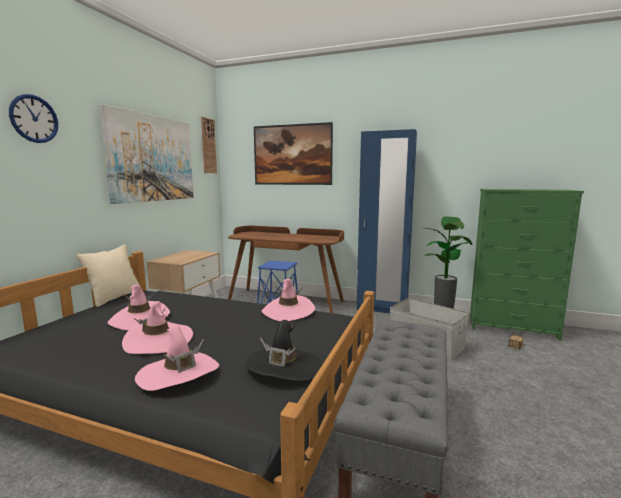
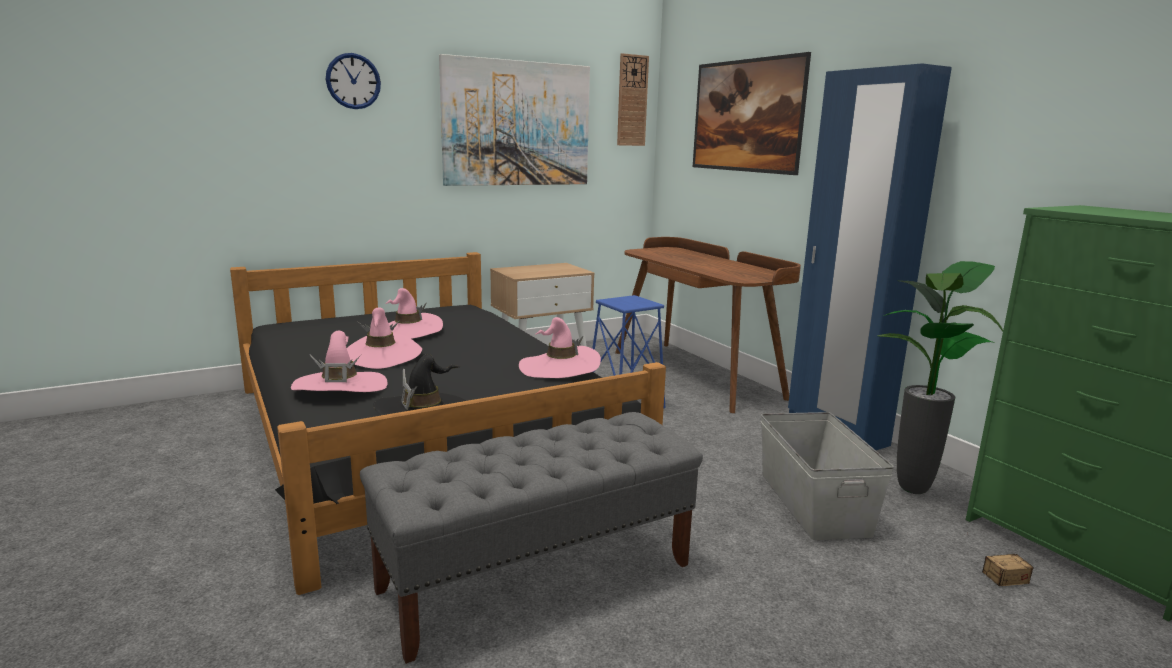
camera: 40 degrees right, 5 degrees up
beige pillow [77,245,142,307] -> none

